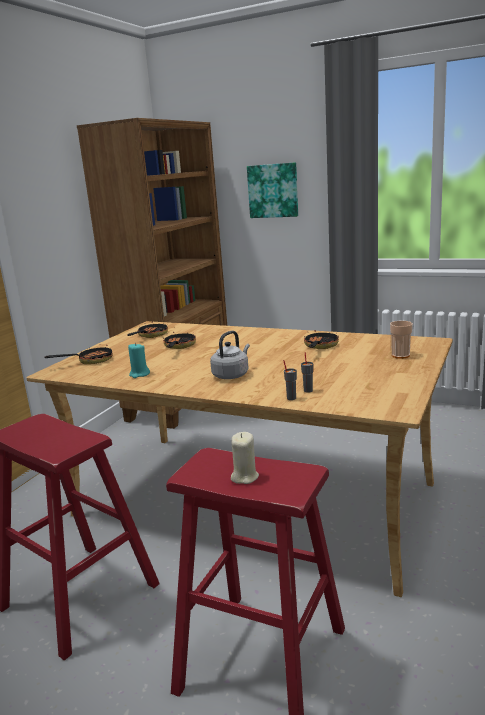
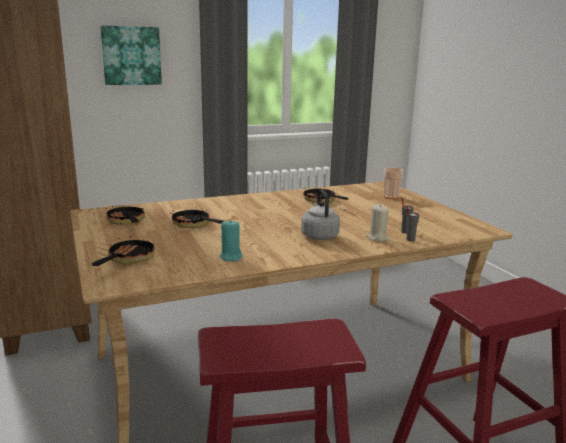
camera: 50 degrees left, 0 degrees up
beige candle [231,432,259,484] -> beige candle moved to [366,204,389,242]

